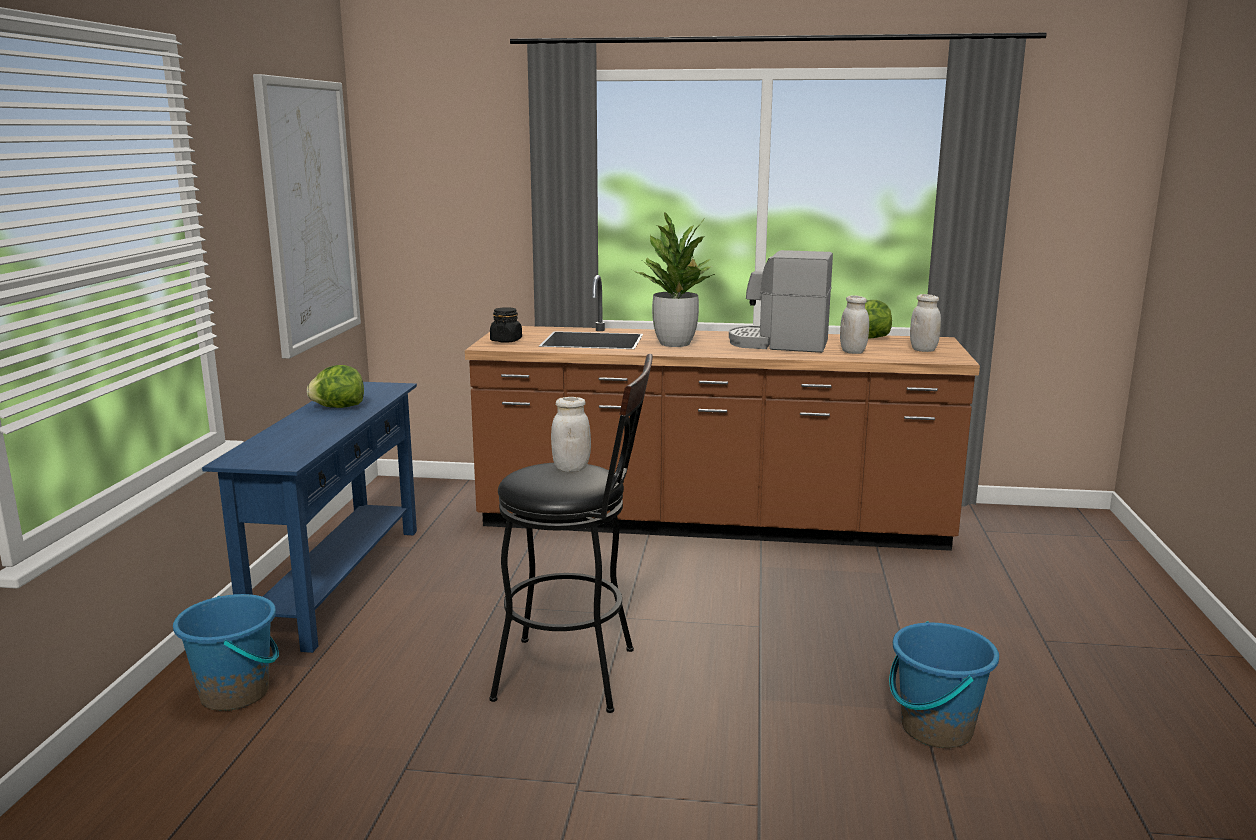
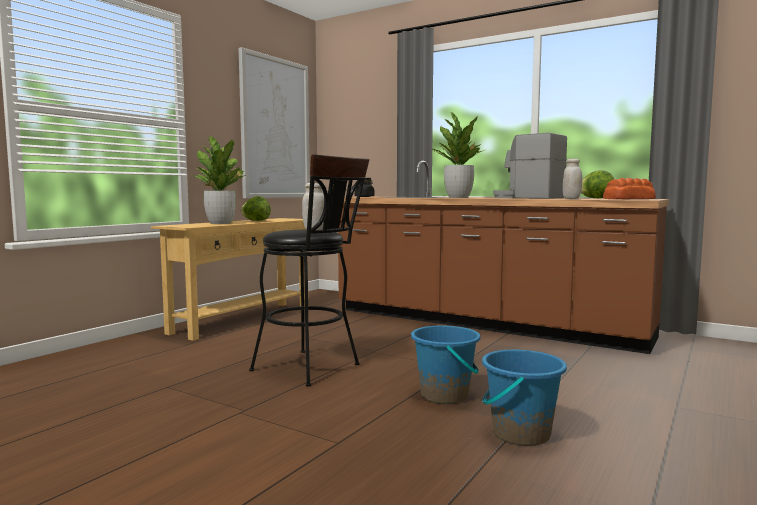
camera: 25 degrees right, 10 degrees down
blue bucket [173,594,279,711] -> blue bucket moved to [411,326,480,404]
blue console table [202,382,417,653] -> beige console table [151,218,308,341]
white jar [910,294,941,352] -> bread [603,178,656,199]
none -> potted plant [190,136,246,224]

